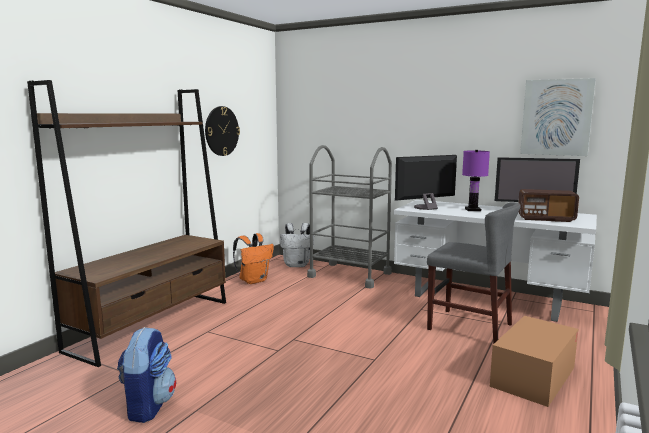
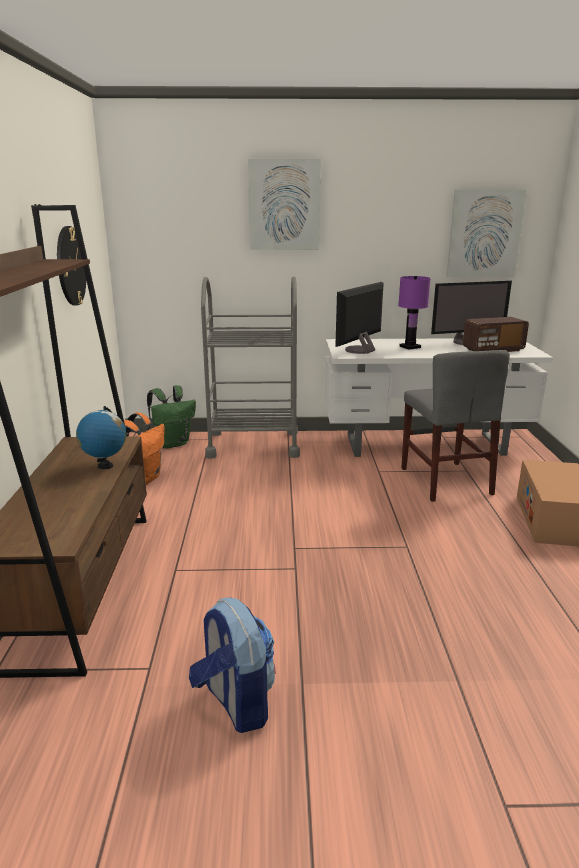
camera: 30 degrees left, 10 degrees up
white backpack [280,223,314,267] -> green backpack [147,385,196,449]
grey chair [427,202,521,344] -> grey chair turned 75 degrees clockwise [402,350,510,502]
none -> globe [76,406,126,469]
none -> picture [248,159,321,250]

